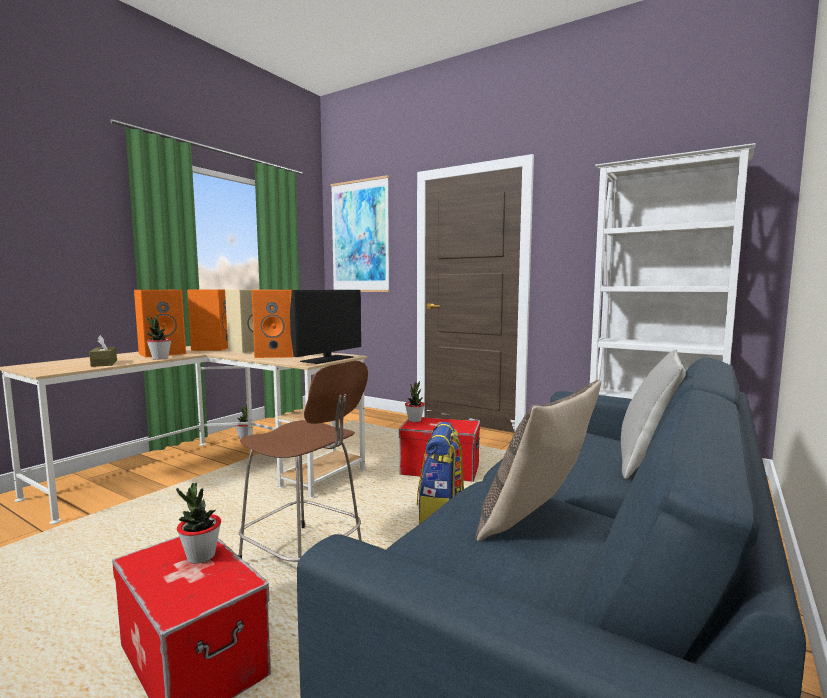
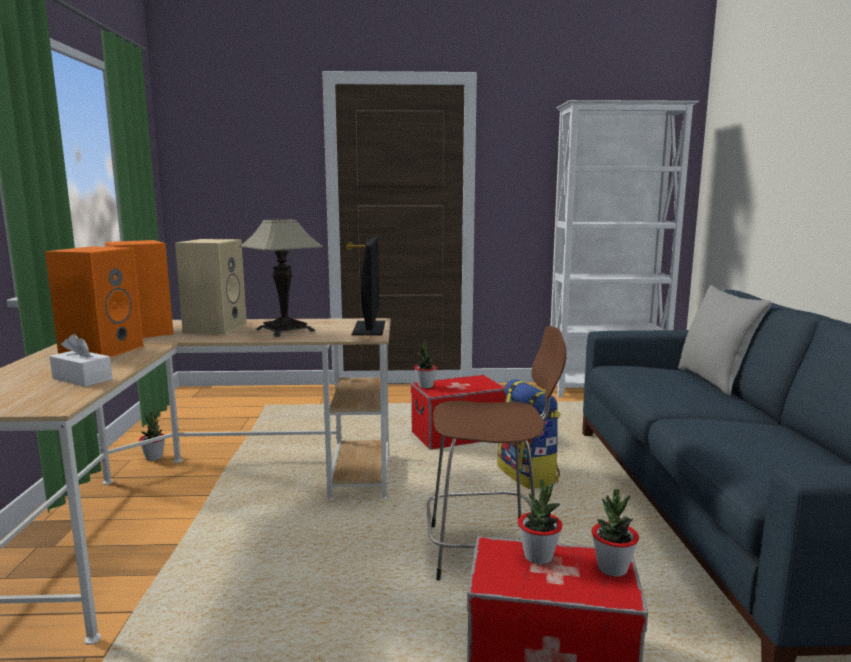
camera: 35 degrees left, 5 degrees up
brown tissue box [89,335,117,367] -> white tissue box [50,334,113,387]
potted plant [146,316,171,360] -> potted plant moved to [592,489,639,577]
orange speaker [252,290,294,358] -> table lamp [239,219,323,337]
picture [330,175,390,292] -> none
pillow [475,380,601,541] -> none

